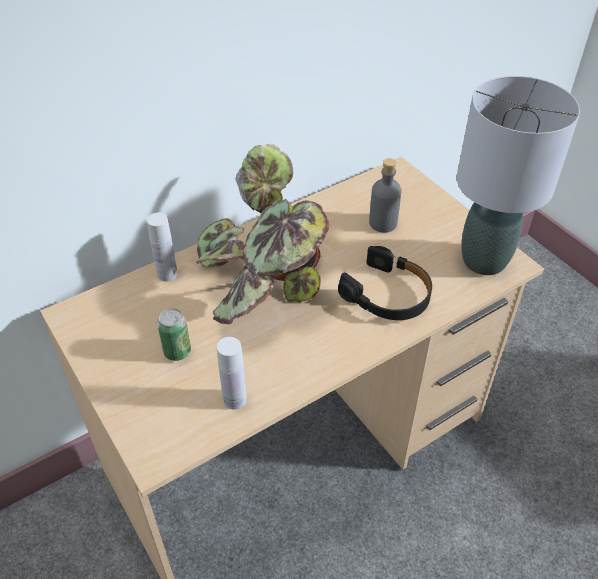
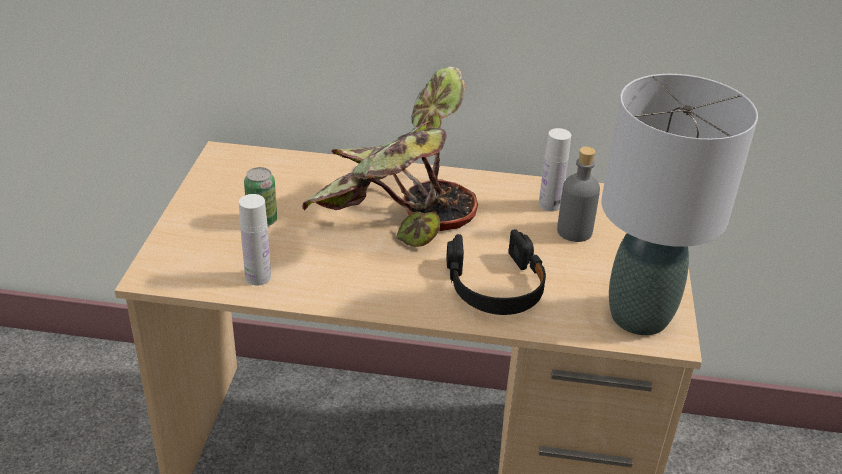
camera: 40 degrees right, 10 degrees down
white bottle [147,212,178,282] -> white bottle moved to [538,128,571,211]

